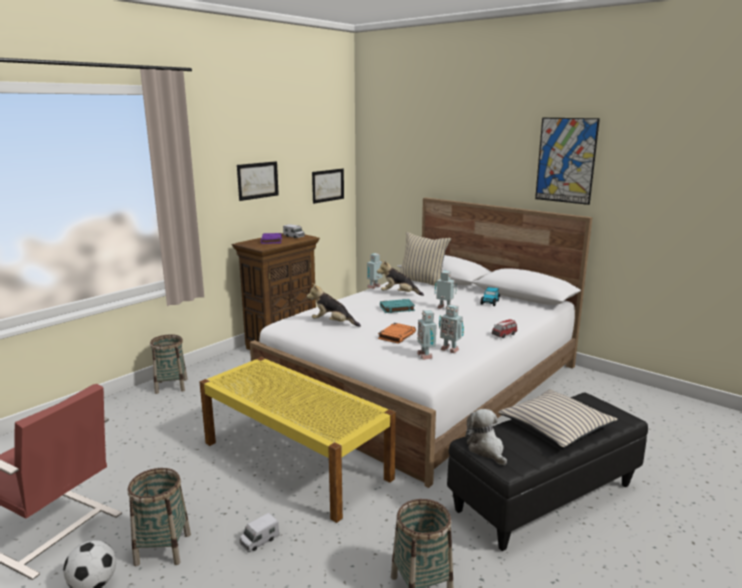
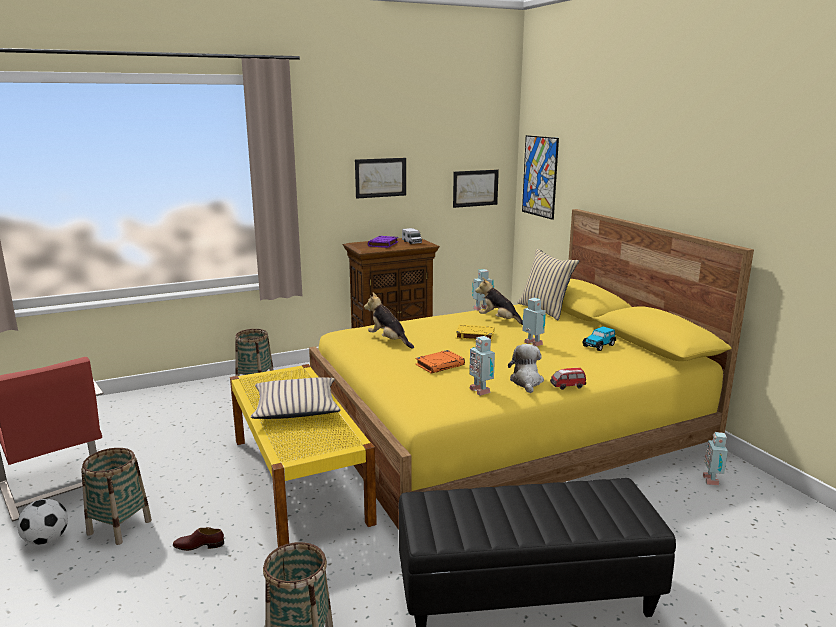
camera: 25 degrees right, 0 degrees up
toy truck [239,513,279,552] -> brown shoe [173,527,224,551]
white bed [250,198,592,488] -> yellow bed [309,209,754,530]
turquoise book [380,299,415,313] -> yellow book [456,324,494,341]
toy robot [417,310,436,360] -> toy robot moved to [703,432,728,485]
plush toy [465,409,507,466] -> plush toy moved to [508,344,544,393]
beige pillow [498,389,618,448] -> beige pillow moved to [251,377,341,419]
picture [535,118,600,205] -> picture moved to [522,135,559,220]

